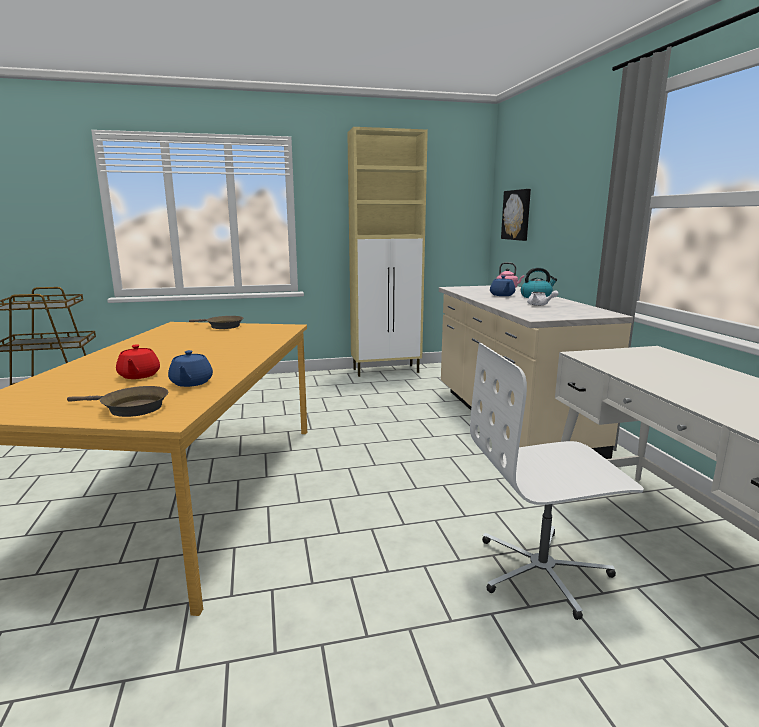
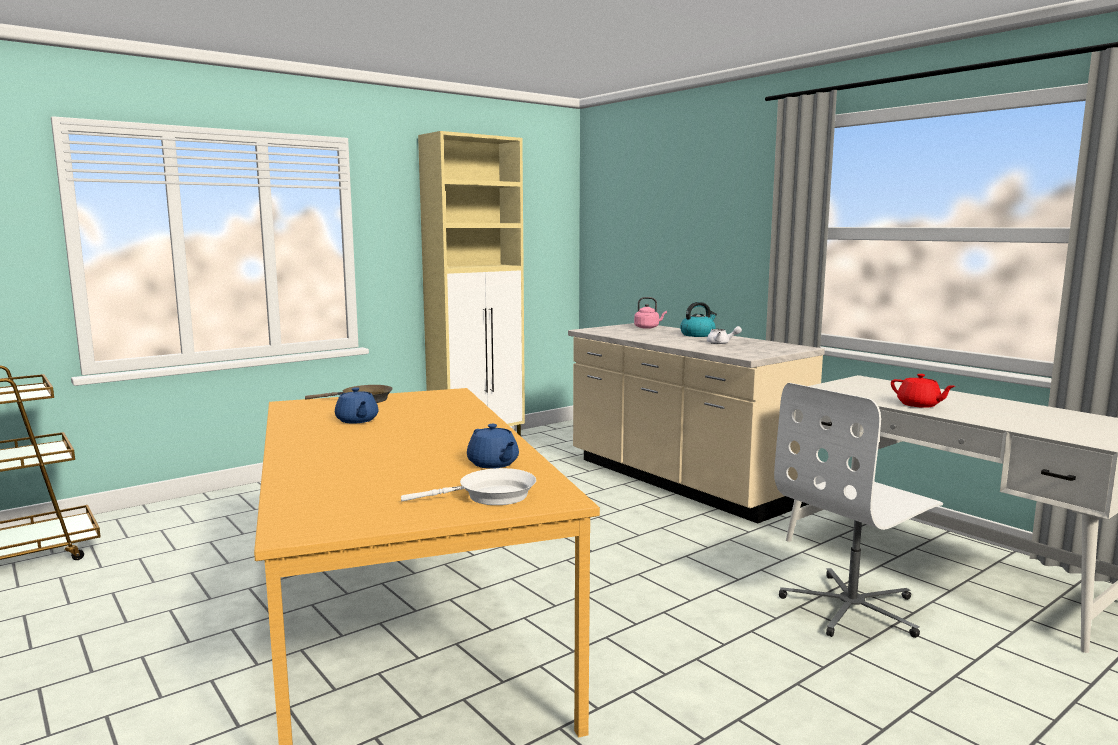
camera: 25 degrees left, 5 degrees down
brown frying pan [67,386,168,417] -> white frying pan [401,468,536,505]
red teapot [116,345,160,379] -> red teapot moved to [891,374,955,408]
blue teapot [490,276,515,296] -> blue teapot moved to [335,387,379,424]
picture [501,189,531,241] -> none

